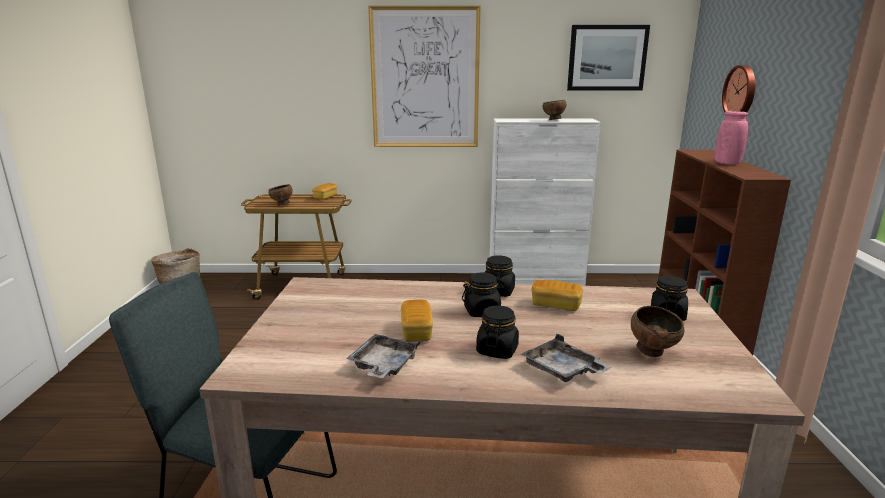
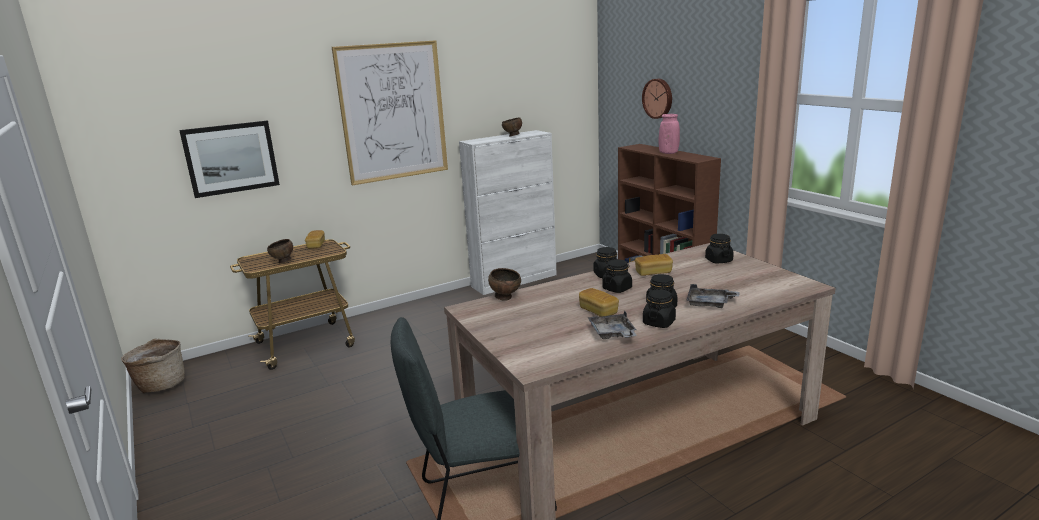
camera: 30 degrees left, 0 degrees up
picture [567,25,650,91] -> picture moved to [179,121,280,198]
brown bowl [631,306,684,357] -> brown bowl moved to [488,268,521,301]
none -> black jar [643,289,676,328]

